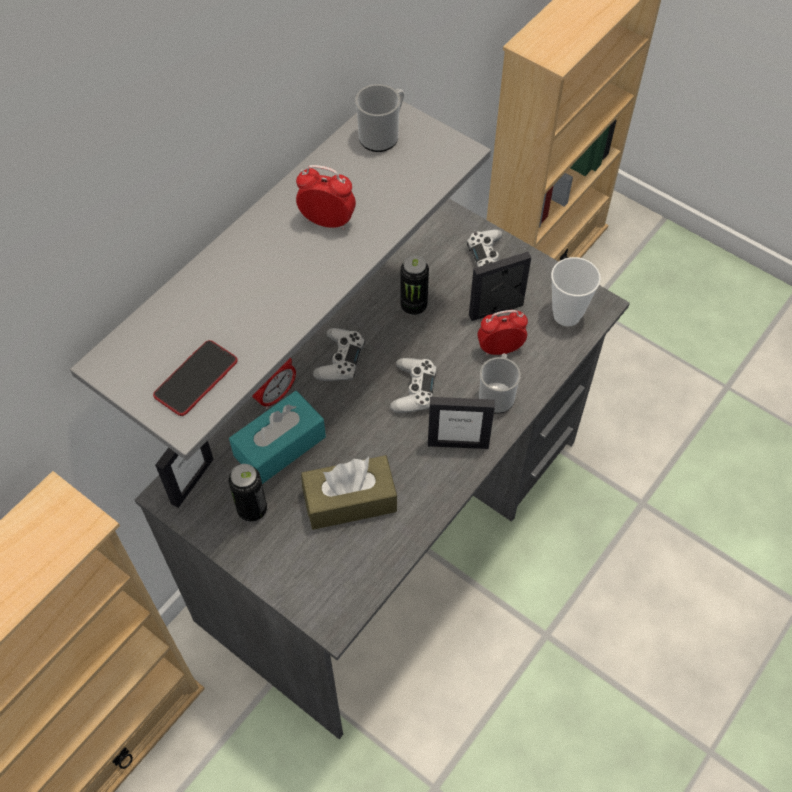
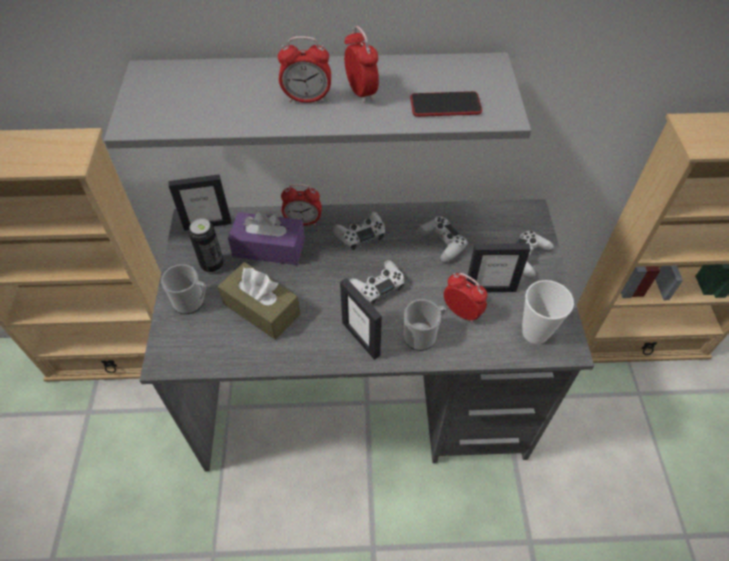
camera: 50 degrees right, 5 degrees down
phone [153,340,238,416] -> phone moved to [410,91,482,117]
turquoise tissue box [229,391,326,484] -> purple tissue box [228,211,305,265]
mug [355,84,404,152] -> mug moved to [161,264,206,314]
can [400,255,429,315] -> white game controller [416,216,468,263]
picture frame [469,252,531,321] -> picture frame turned 150 degrees clockwise [466,243,531,292]
none -> alarm clock [278,36,331,103]

